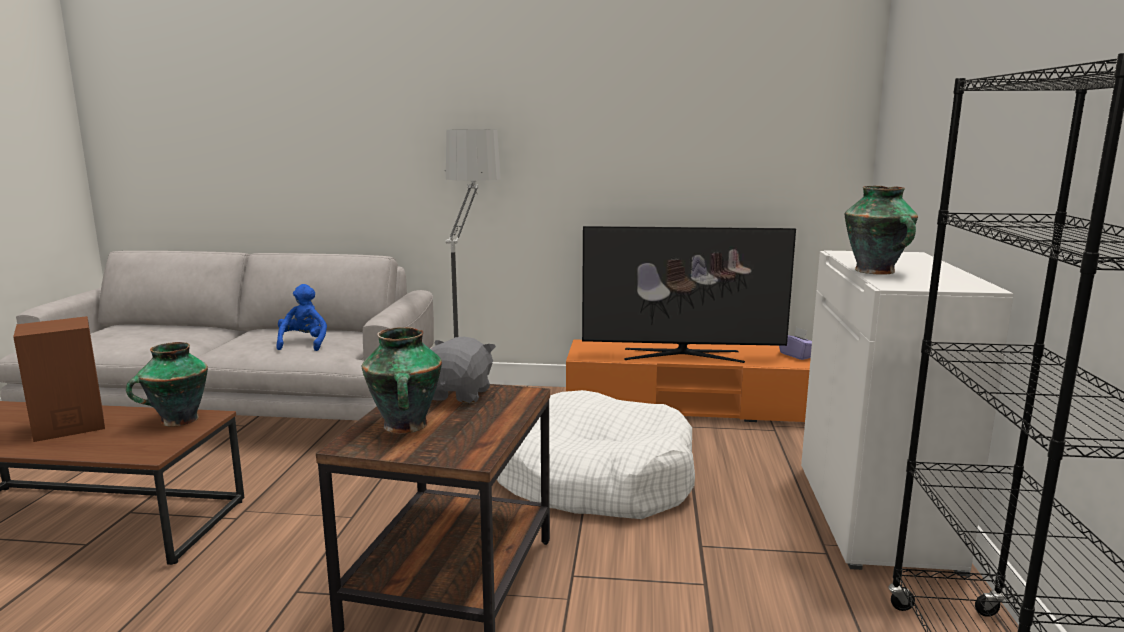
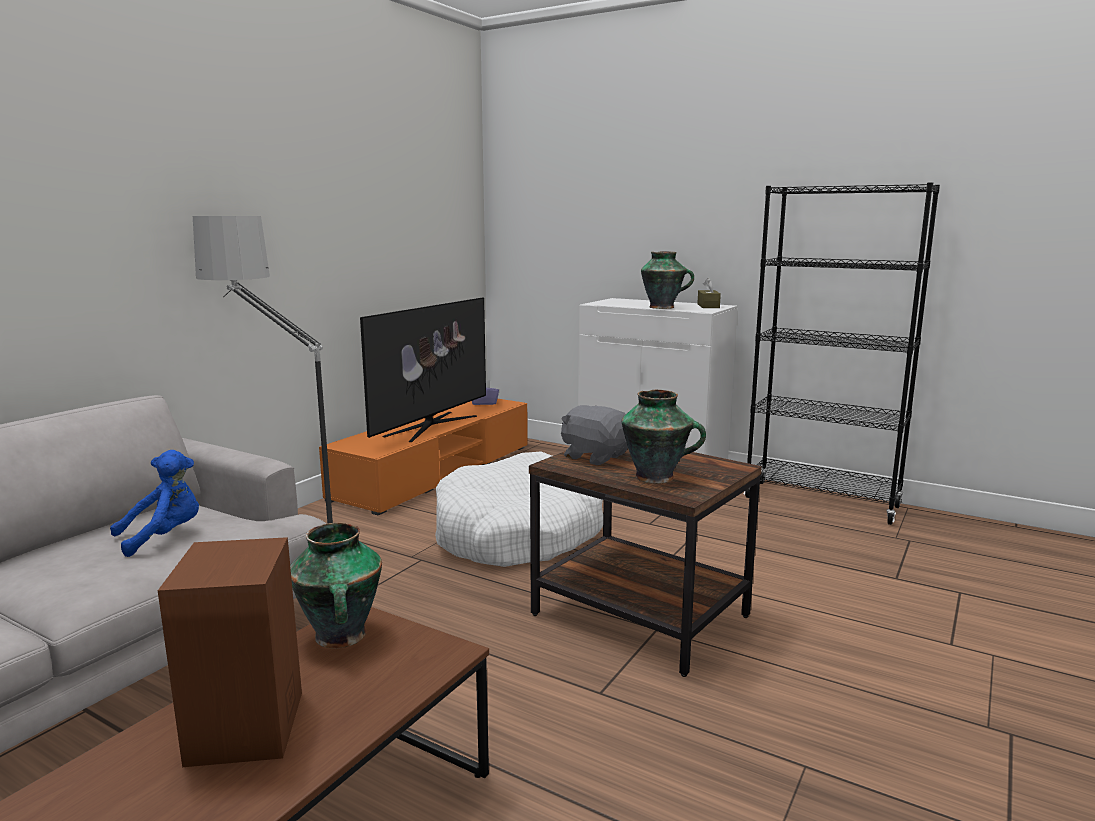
camera: 65 degrees left, 0 degrees up
blue plush toy [276,284,327,351] -> blue plush toy turned 120 degrees clockwise [110,450,199,557]
none -> brown tissue box [697,278,721,308]

